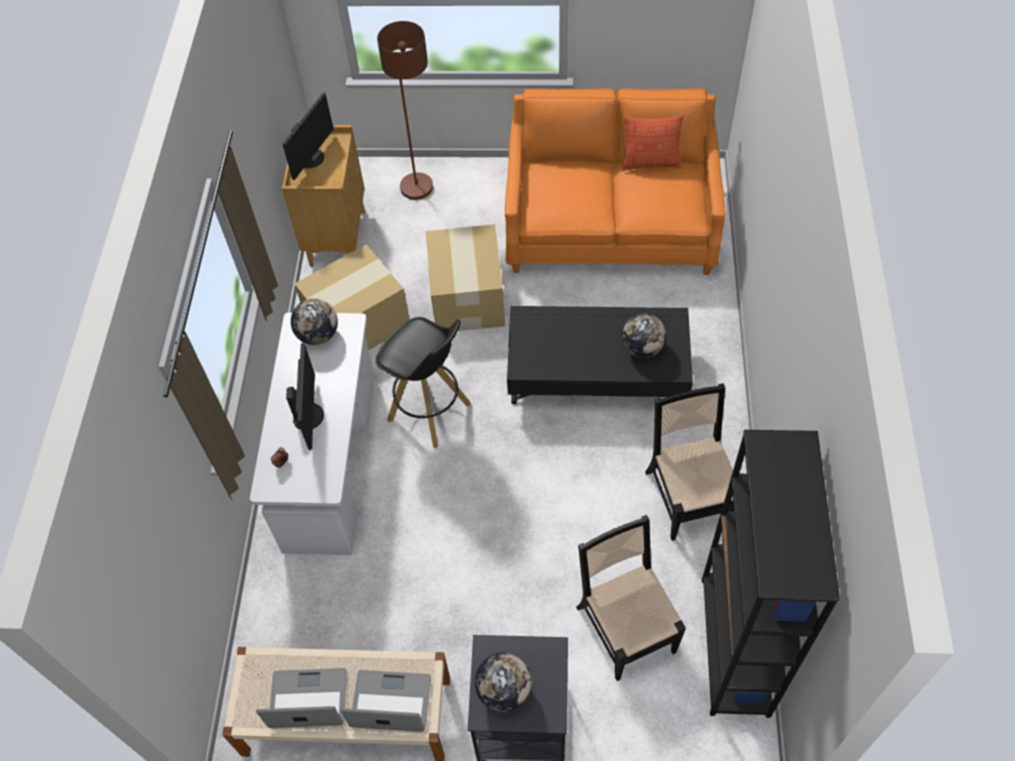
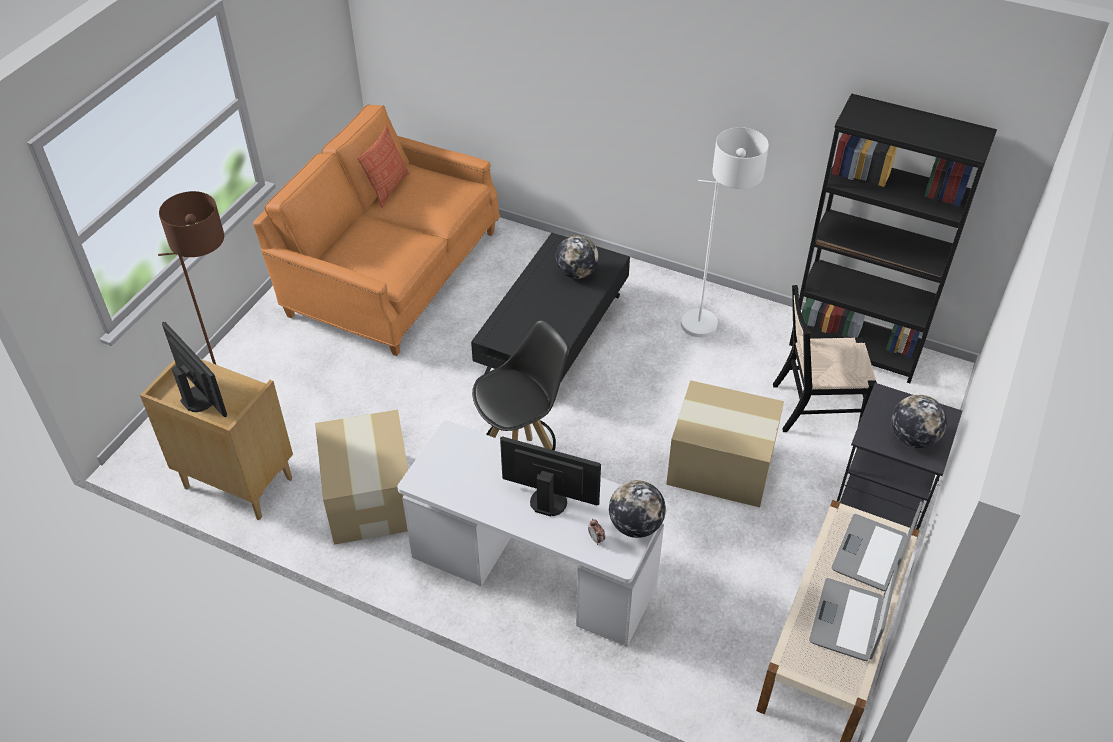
camera: 70 degrees left, 10 degrees down
globe [291,298,338,345] -> globe moved to [609,480,666,538]
cardboard box [426,224,505,331] -> cardboard box moved to [666,380,784,507]
chair [645,383,734,541] -> white floor lamp [681,127,769,338]

